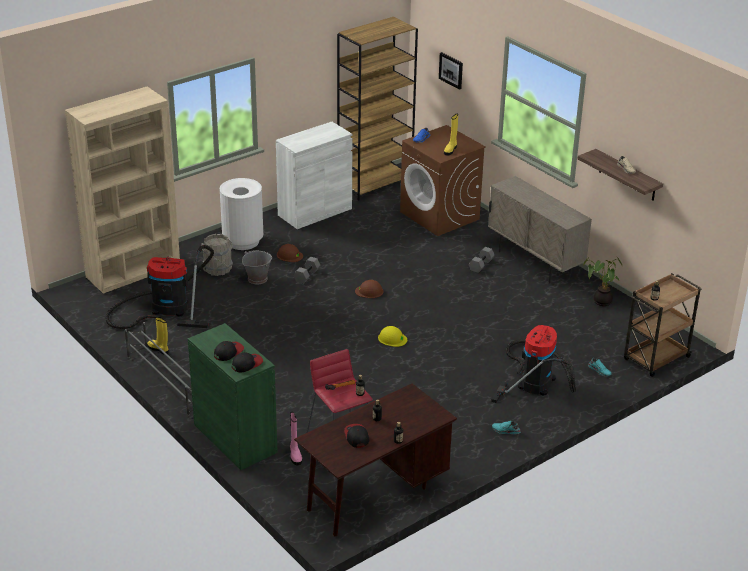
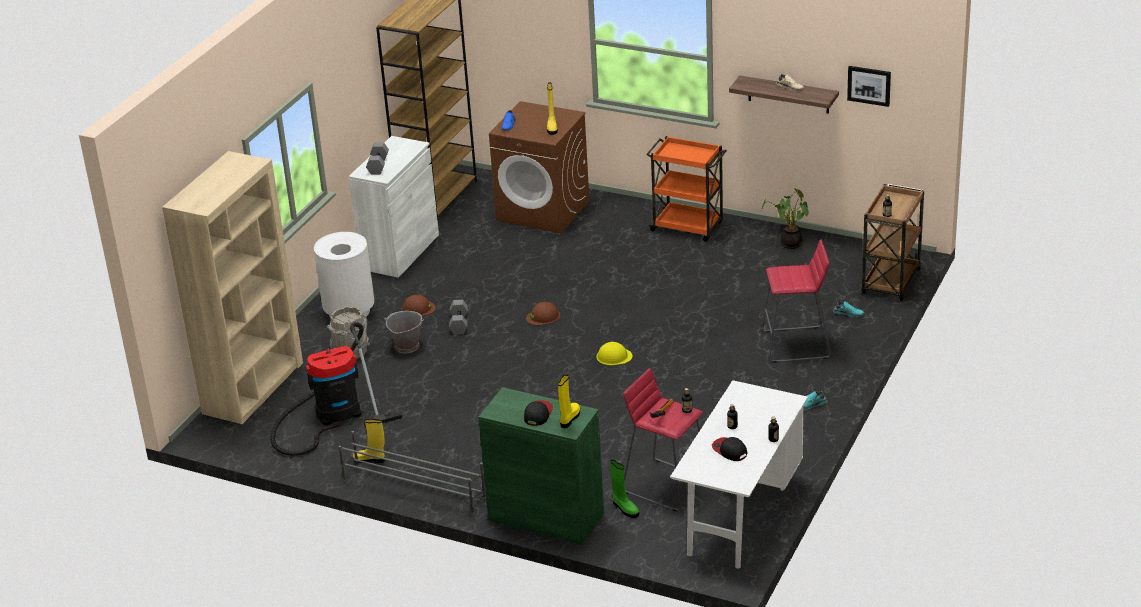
camera: 25 degrees left, 0 degrees up
cap [232,352,263,372] -> yellow boot [558,375,580,428]
pink boot [290,412,302,465] -> green boot [610,460,639,518]
brown desk [294,383,457,537] -> white desk [670,380,808,568]
picture [439,52,463,90] -> picture moved to [847,66,891,107]
grey dumbbell [469,247,495,273] -> grey dumbbell moved to [366,142,389,175]
beige cabinet [488,176,592,284] -> orange cart [646,136,727,242]
vacuum cleaner [491,325,576,403] -> red stool [762,239,831,362]

